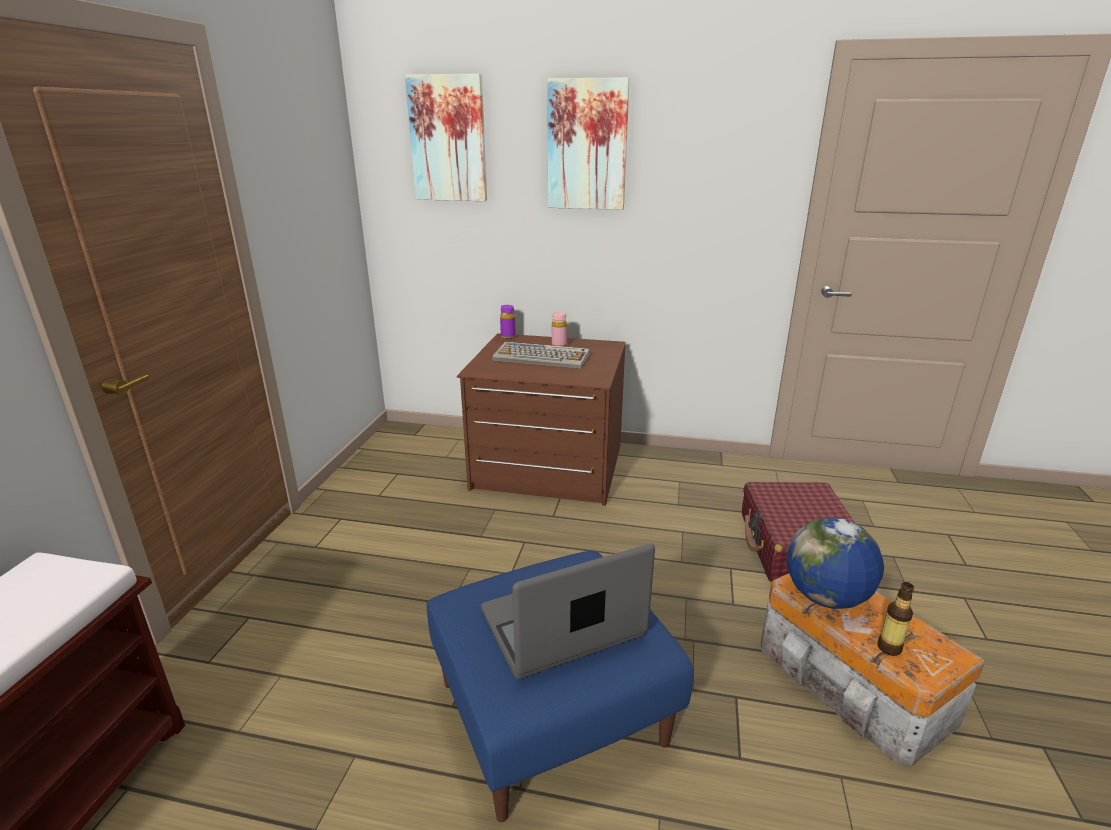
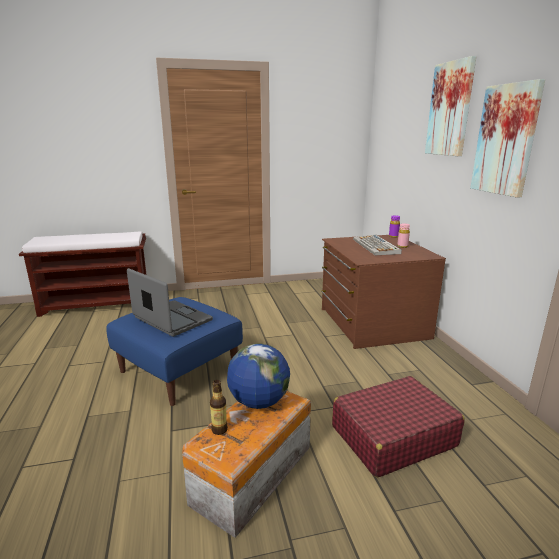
camera: 65 degrees right, 5 degrees down
picture [405,74,487,201] -> picture moved to [470,79,545,198]

